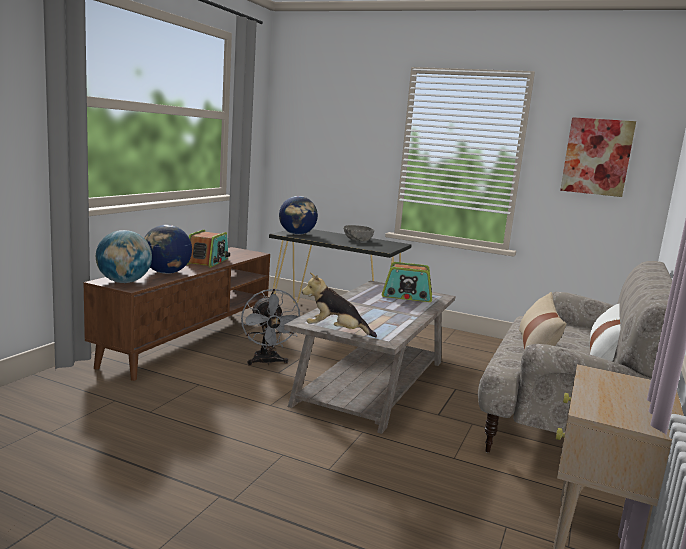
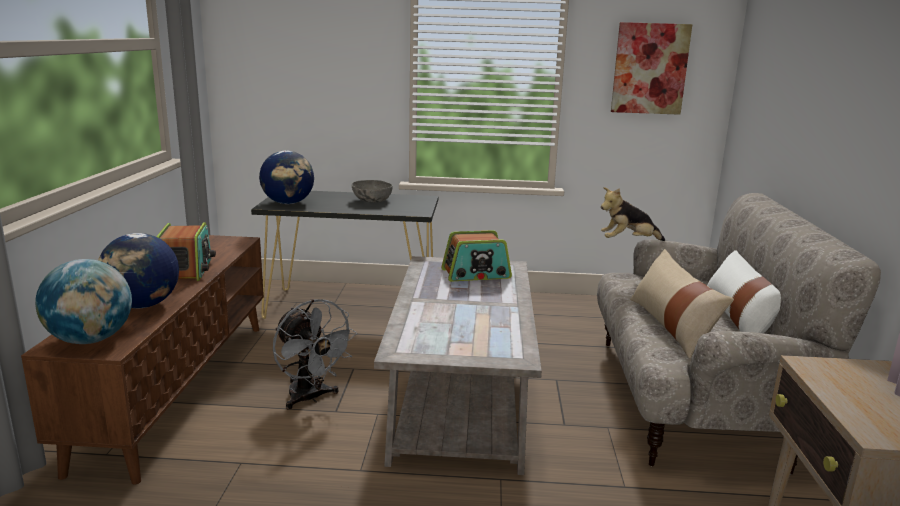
camera: 20 degrees left, 5 degrees up
plush toy [302,273,377,337] -> plush toy moved to [601,187,665,241]

